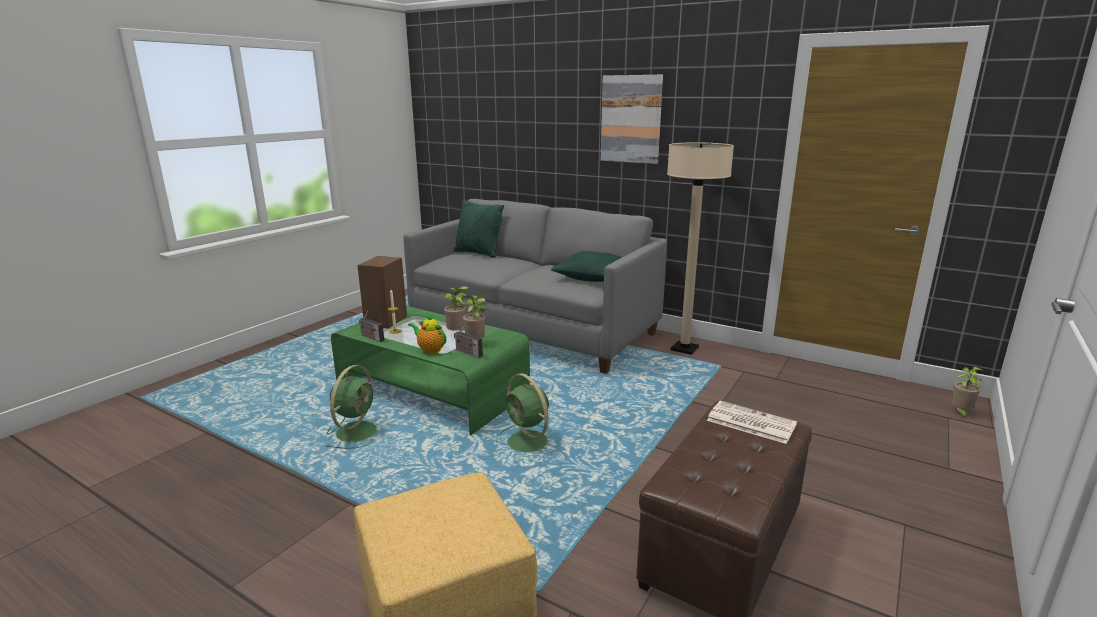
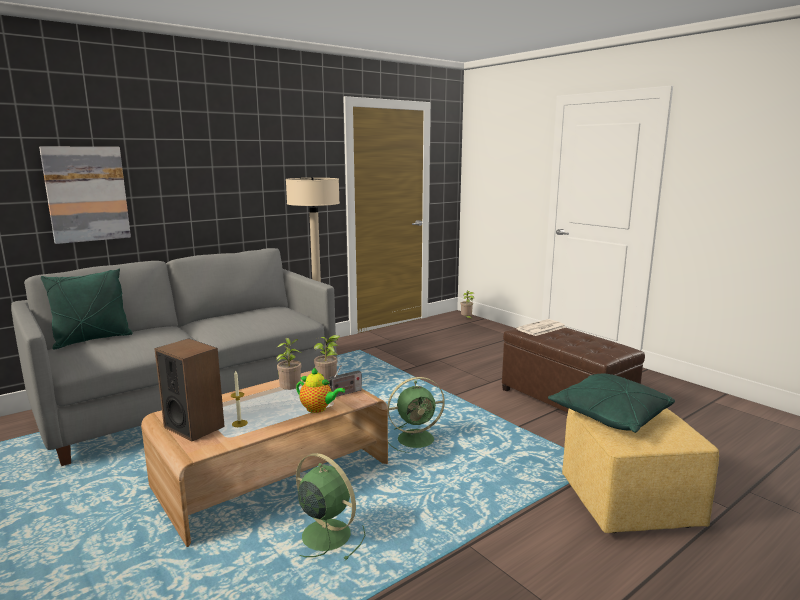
camera: 70 degrees left, 5 degrees down
green coffee table [331,306,530,435] -> brown coffee table [141,371,388,547]
radio [359,311,384,342] -> none
teapot [408,314,446,354] -> teapot turned 120 degrees counterclockwise [296,368,345,413]
green pillow [551,251,622,282] -> green pillow moved to [548,374,675,433]
picture [601,75,663,164] -> picture moved to [39,147,131,244]

